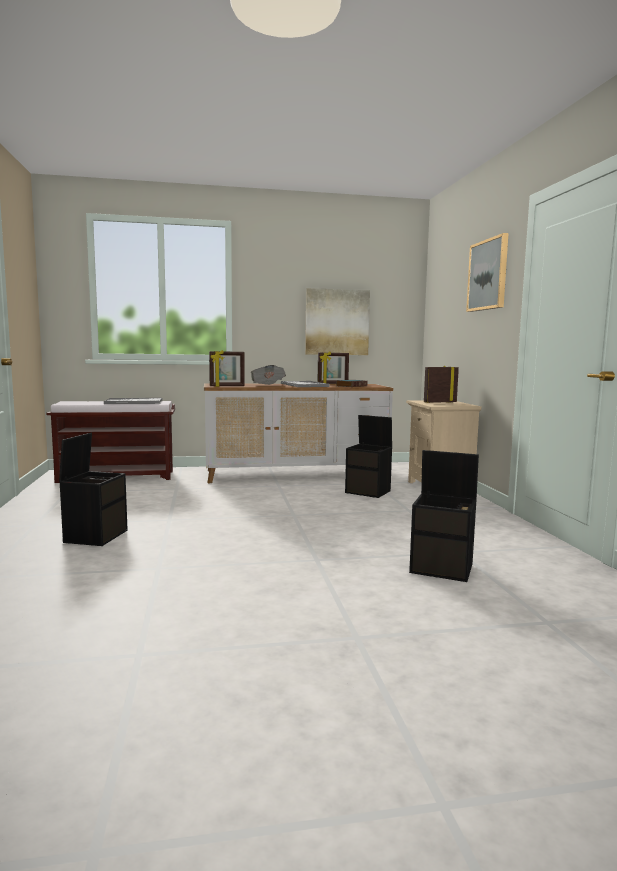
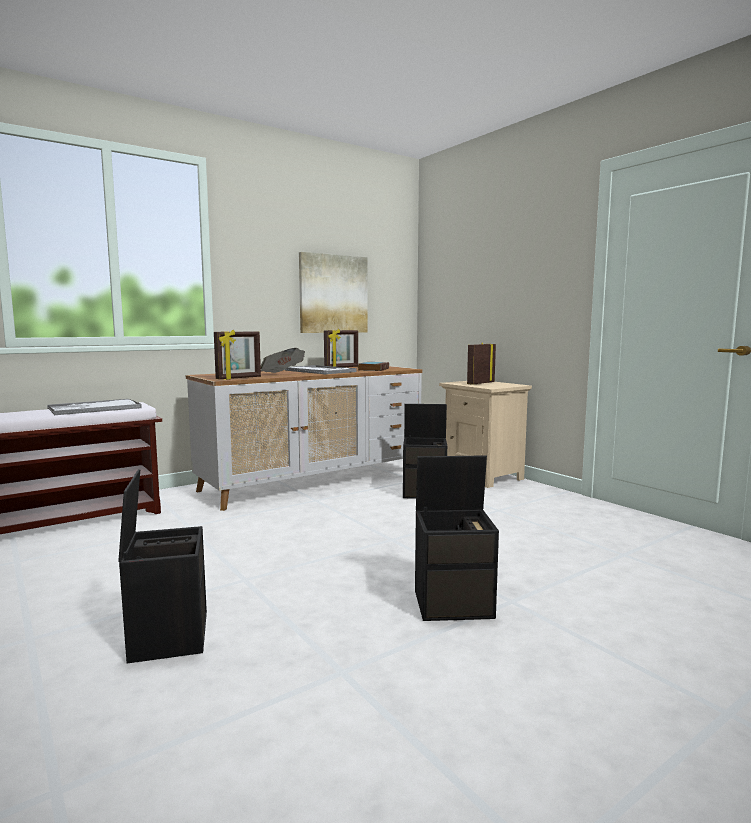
camera: 25 degrees left, 0 degrees up
black storage box [409,450,479,582] -> black storage box moved to [415,455,499,621]
picture [466,233,509,312] -> none

